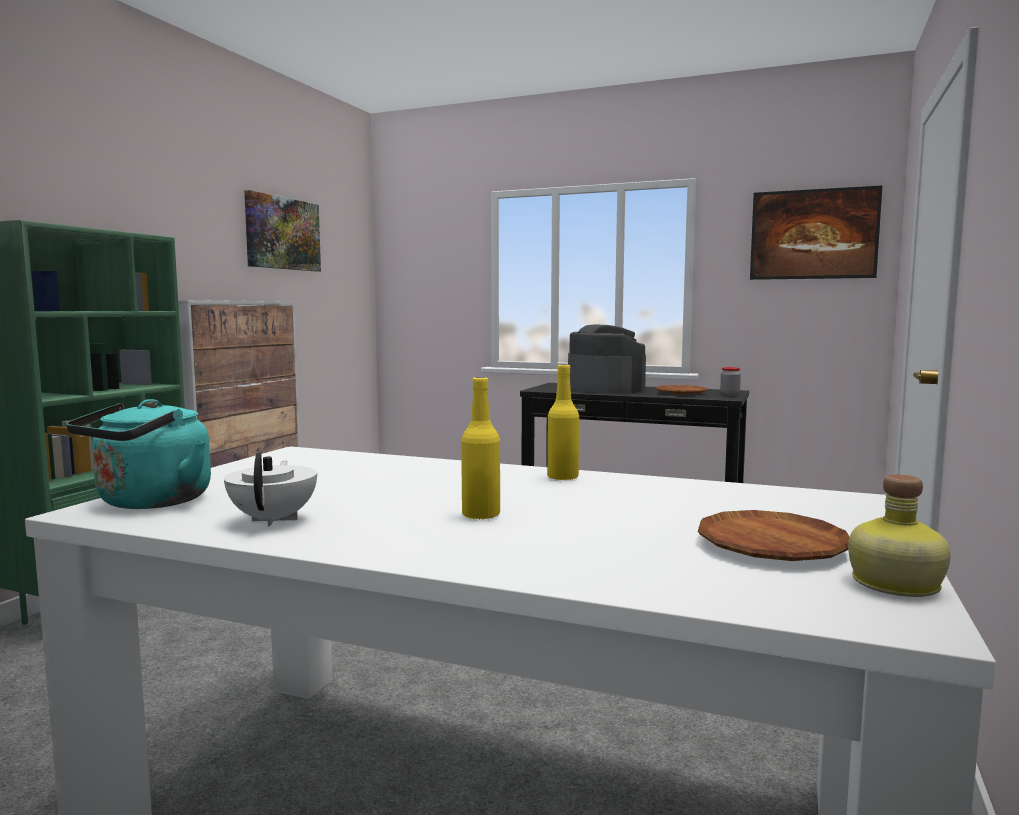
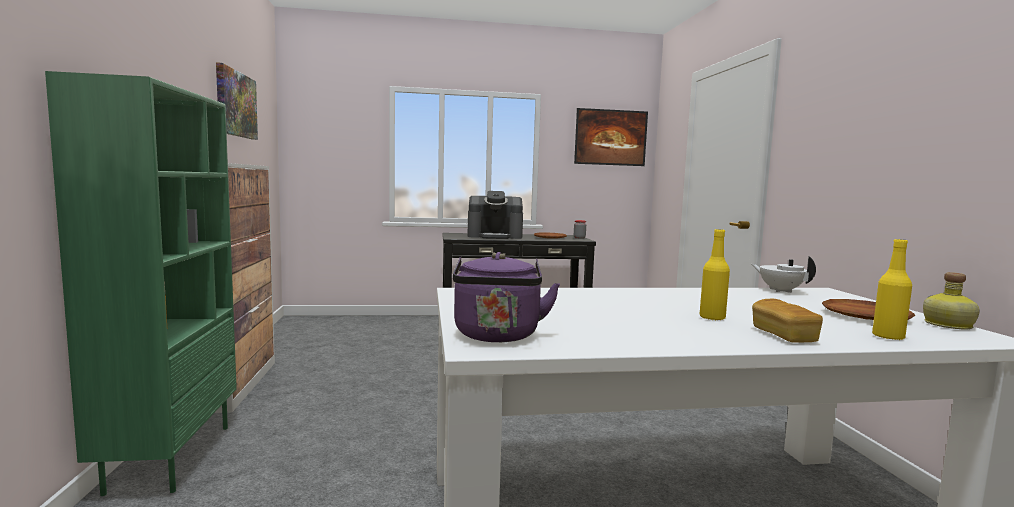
camera: 30 degrees left, 0 degrees up
turquoise kettle [66,399,211,509] -> purple kettle [453,252,560,342]
white teapot [224,453,317,526] -> white teapot moved to [752,256,816,293]
yellow bottle [547,364,579,481] -> yellow bottle moved to [872,239,912,340]
coffee machine [568,324,646,394] -> coffee machine turned 150 degrees clockwise [467,191,523,239]
none -> bread [752,299,823,343]

